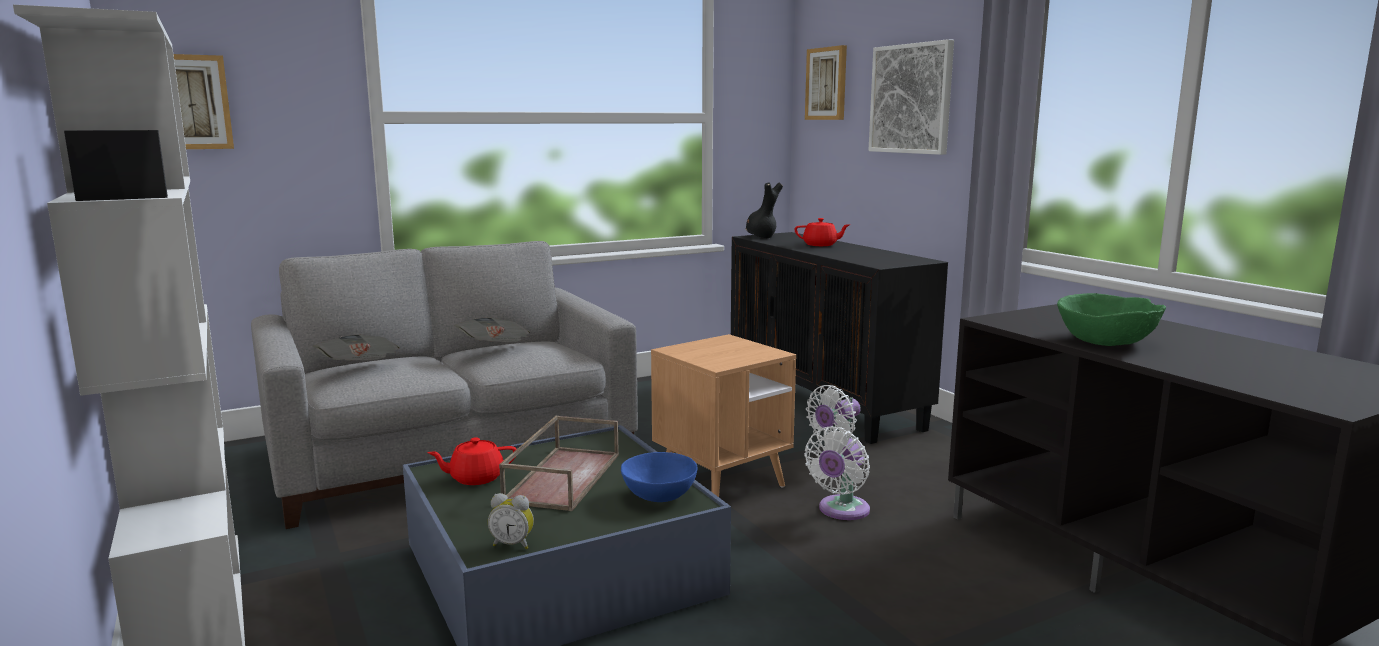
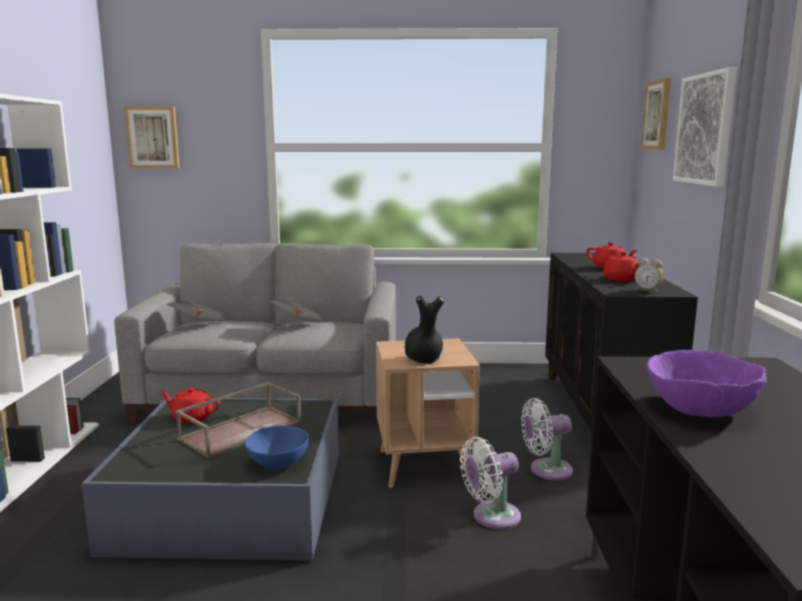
camera: 30 degrees right, 0 degrees up
alarm clock [488,493,534,549] -> alarm clock moved to [635,258,664,293]
black vase [746,182,783,238] -> black vase moved to [405,296,444,363]
green bowl [1057,293,1166,346] -> purple bowl [646,350,767,417]
none -> red teapot [603,252,640,282]

